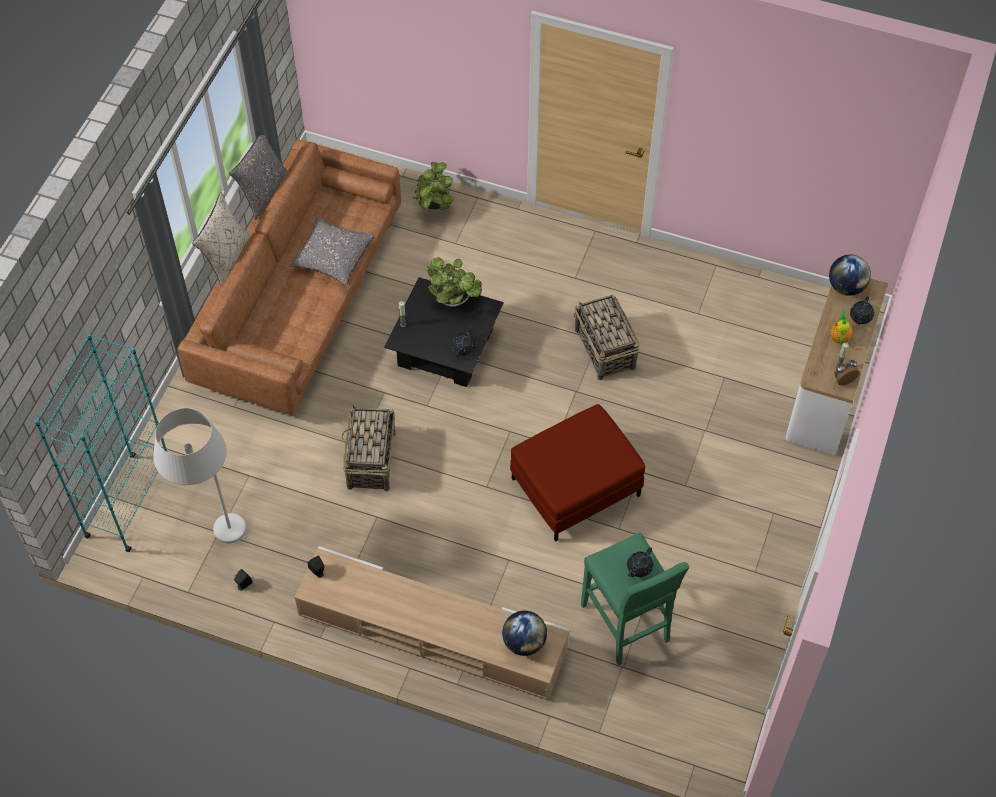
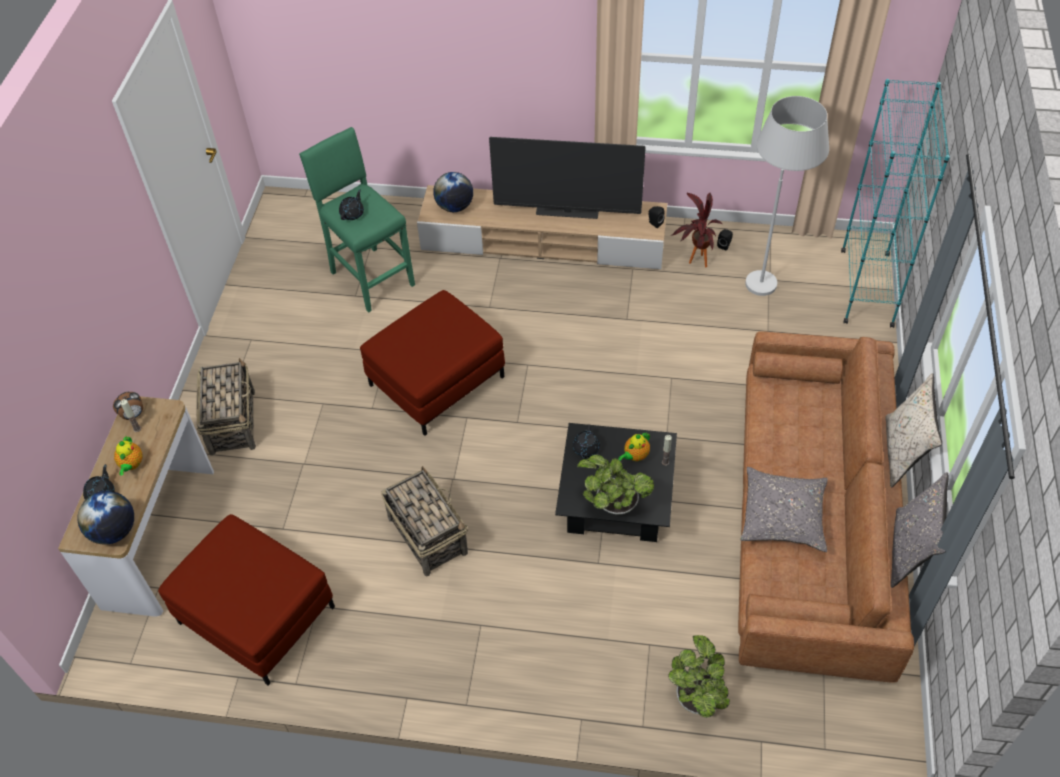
camera: 170 degrees right, 5 degrees down
basket [341,406,395,491] -> basket moved to [196,358,256,456]
none -> red ottoman [158,514,335,685]
none -> television [489,137,646,219]
none -> teapot [618,432,650,461]
none -> potted plant [671,192,722,267]

